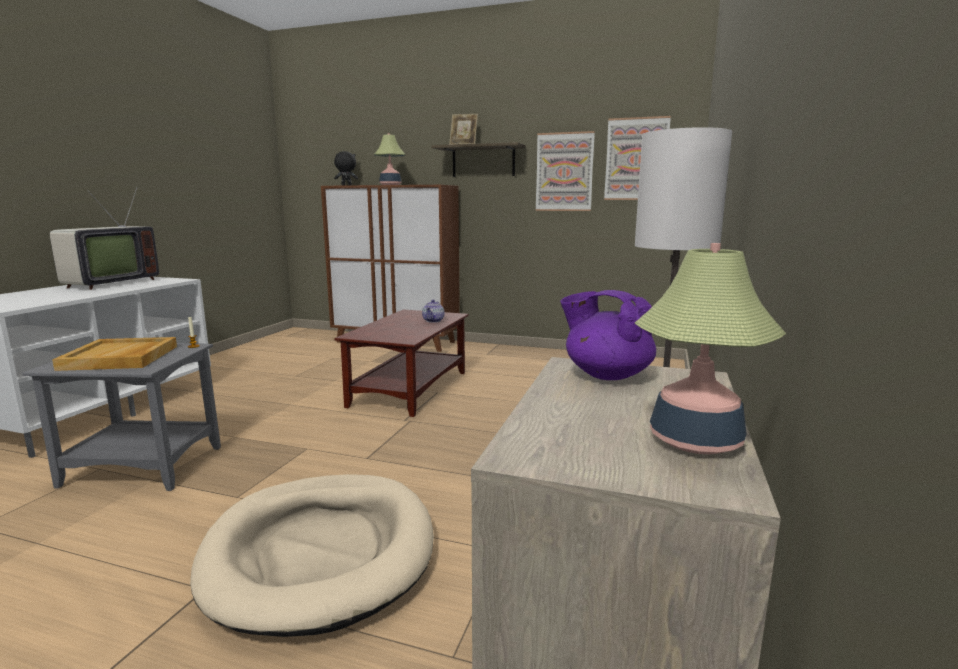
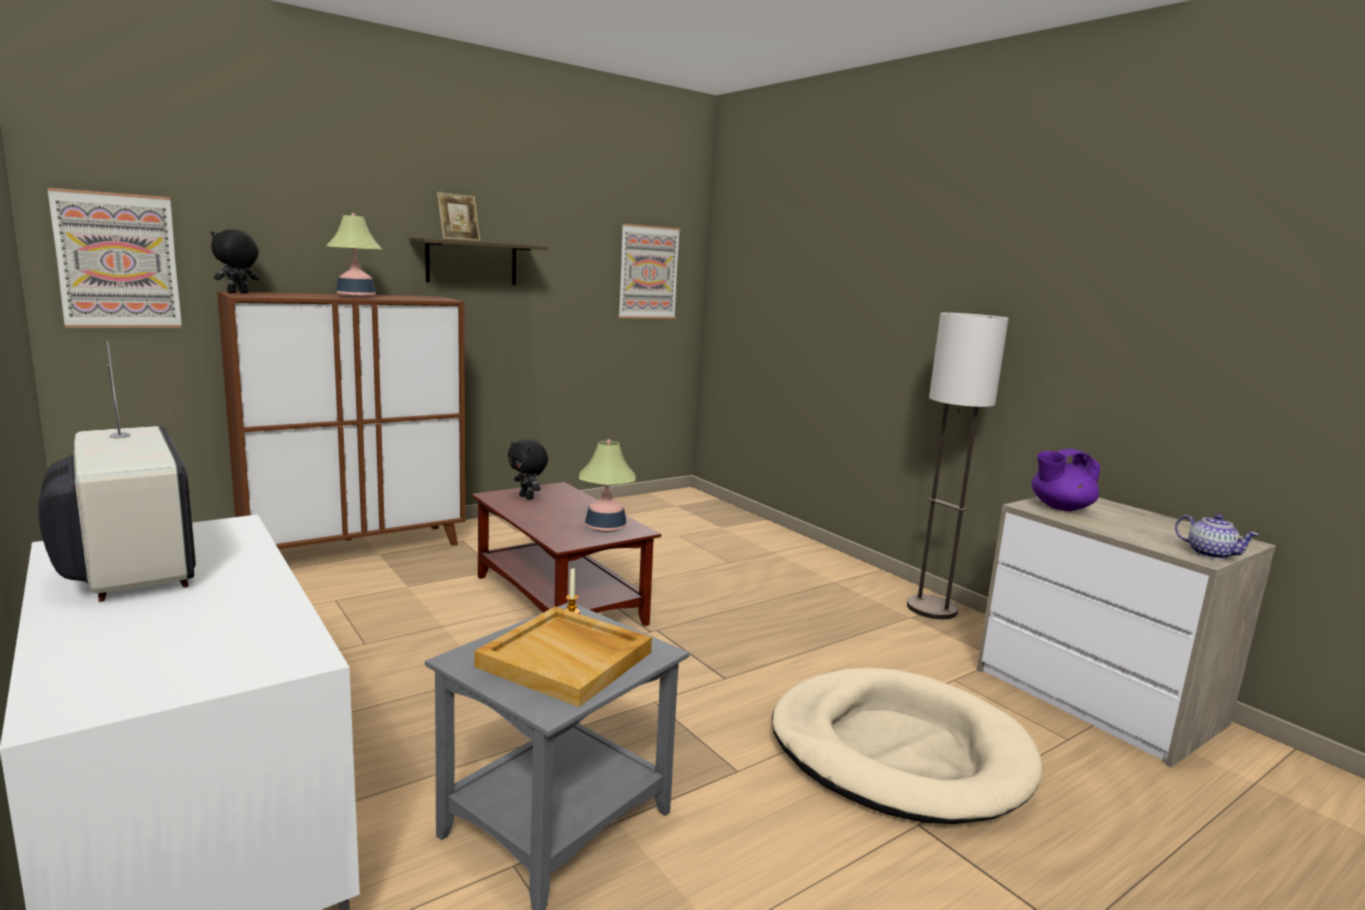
camera: 55 degrees left, 0 degrees up
teapot [422,300,445,323] -> teapot moved to [1175,514,1259,560]
picture [535,131,595,211] -> picture moved to [48,188,182,328]
table lamp [635,243,786,454] -> table lamp moved to [579,440,636,532]
none -> black plush toy [508,439,548,500]

